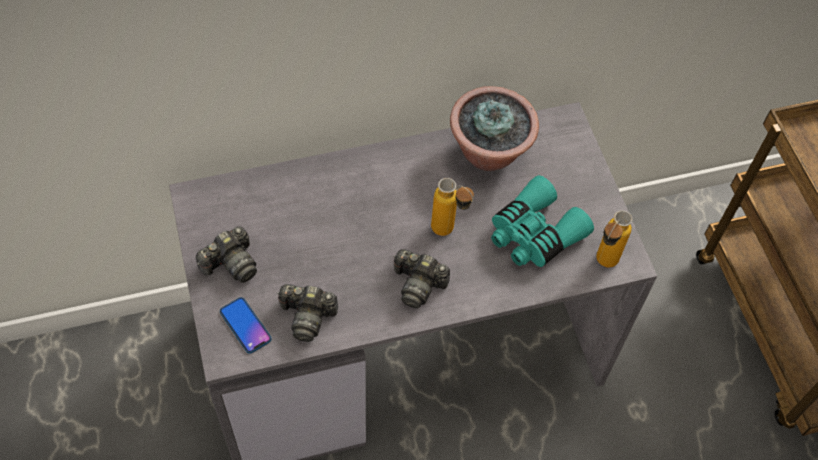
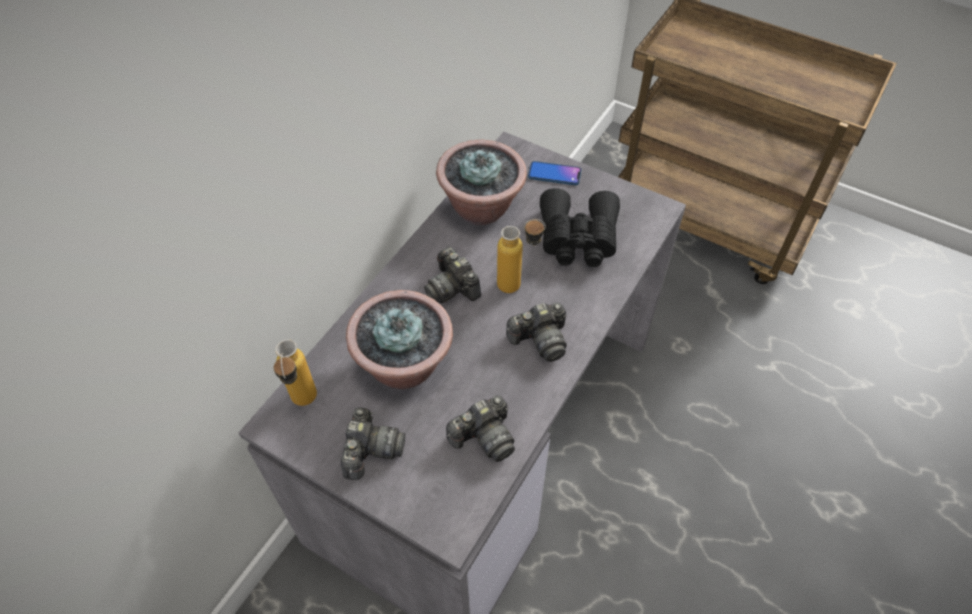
camera: 40 degrees left, 5 degrees down
phone [220,297,271,354] -> phone moved to [528,161,581,185]
turquoise binoculars [491,175,594,267] -> black binoculars [540,188,620,267]
bottle [596,210,633,268] -> bottle moved to [274,339,317,406]
none -> potted plant [346,290,453,389]
none -> camera [424,247,481,304]

